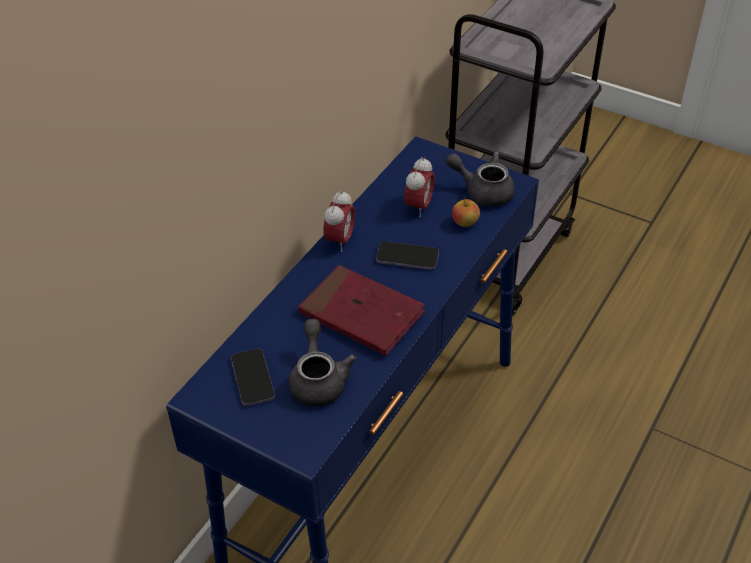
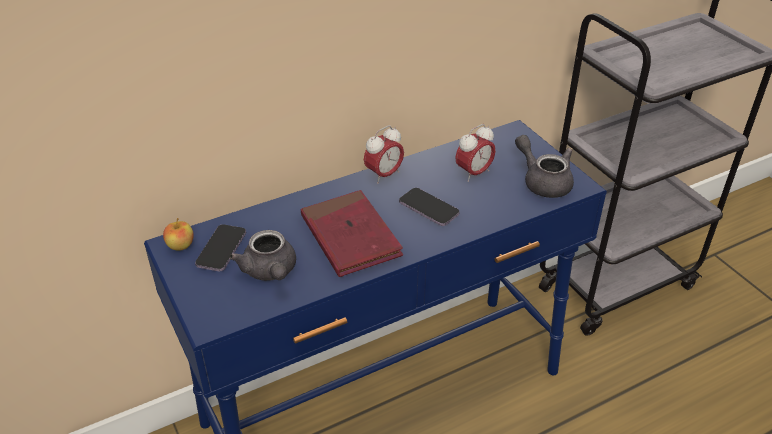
camera: 30 degrees right, 5 degrees down
grey teapot [289,319,357,406] -> grey teapot turned 135 degrees clockwise [229,230,296,281]
apple [452,197,480,227] -> apple moved to [163,218,194,251]

